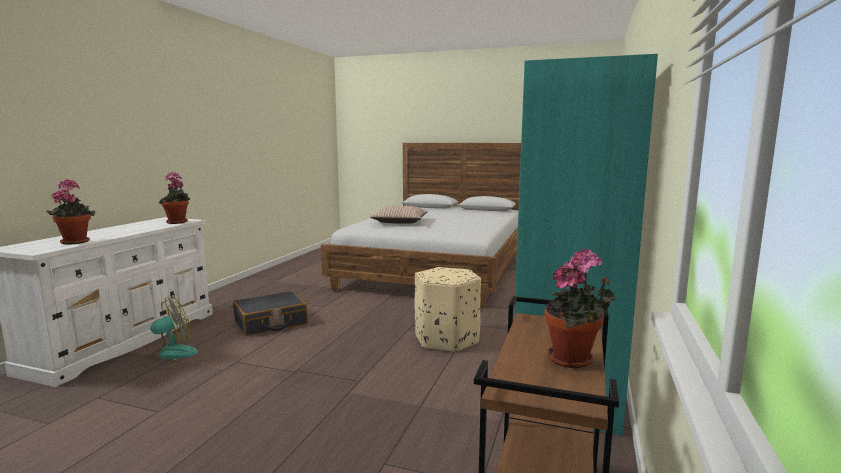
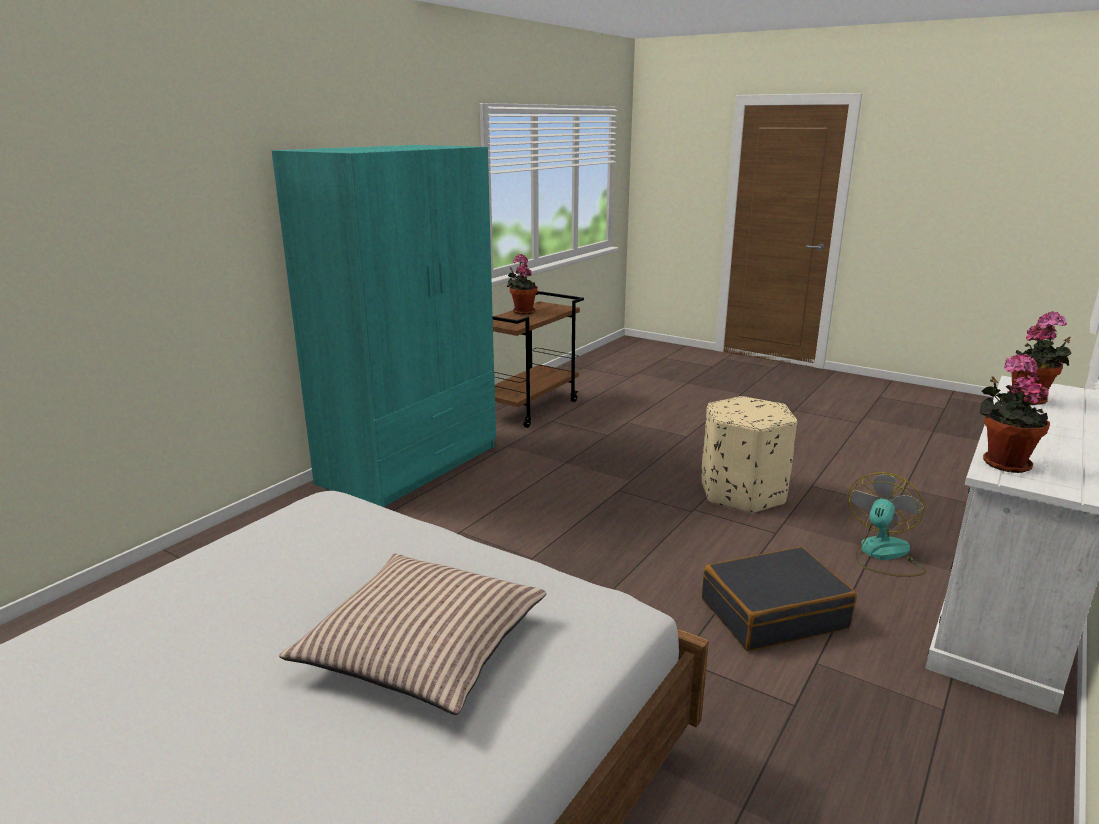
camera: 165 degrees left, 10 degrees up
fan [139,297,198,370] -> fan turned 150 degrees clockwise [848,472,927,577]
beige ottoman [415,267,481,353] -> beige ottoman moved to [701,396,797,514]

